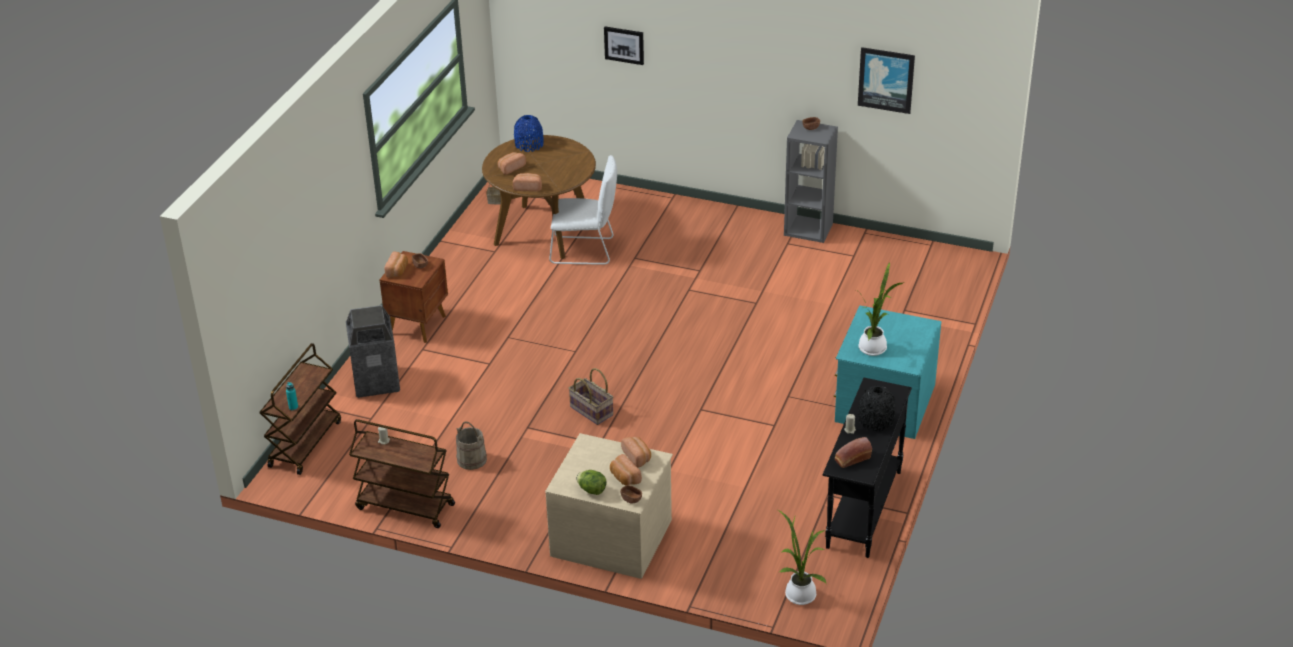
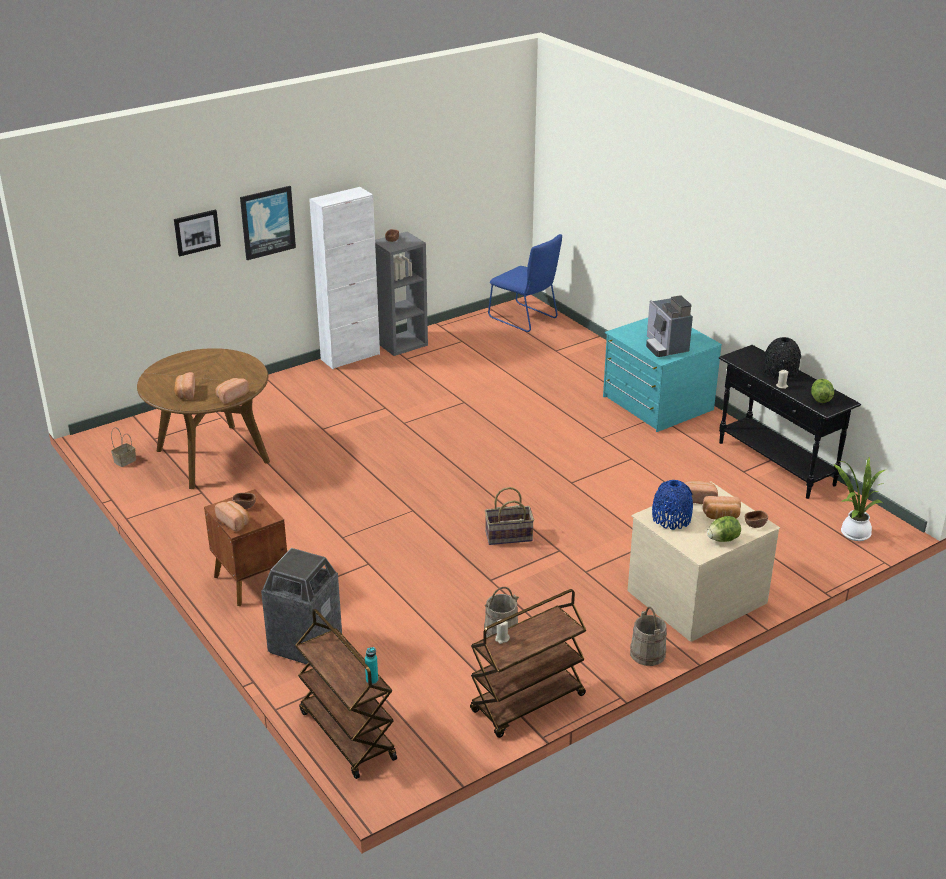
camera: 55 degrees left, 5 degrees down
blue vase [514,115,543,152] -> blue vase moved to [652,480,693,530]
white chair [549,155,617,264] -> none
bread [835,437,872,468] -> lettuce [811,379,834,403]
potted plant [856,262,903,356] -> coffee machine [646,295,693,357]
picture [858,47,915,114] -> picture moved to [240,186,296,260]
none -> white cabinet [309,187,380,369]
none -> blue chair [488,234,562,332]
none -> beige bucket [630,607,667,666]

